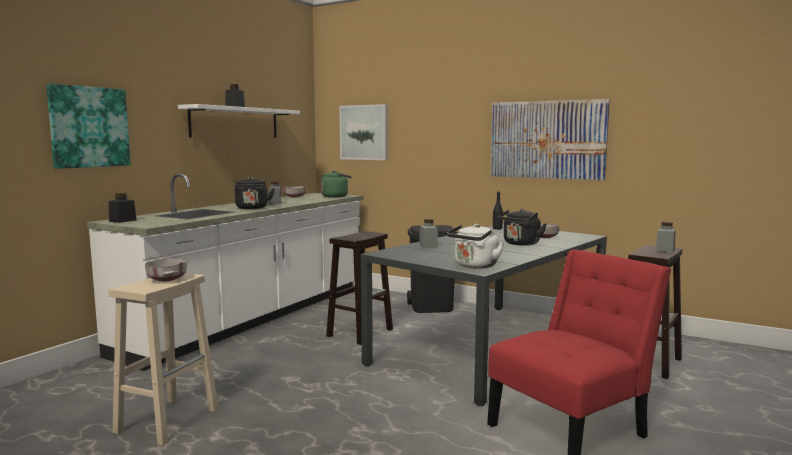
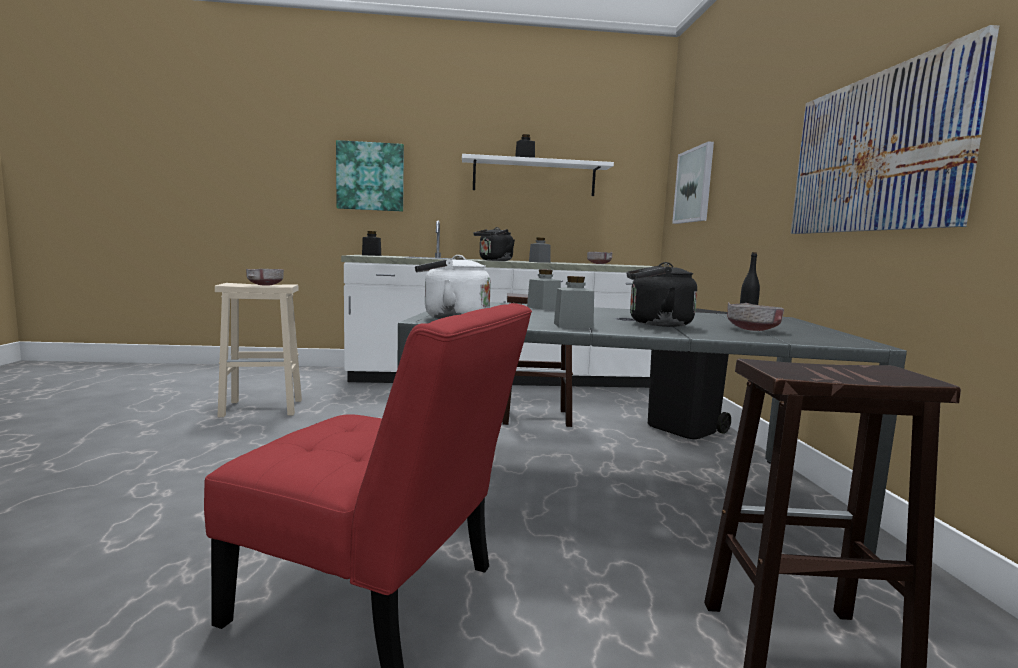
camera: 55 degrees right, 0 degrees up
green kettle [321,171,352,198] -> none
grey jar [656,222,676,253] -> grey jar moved to [554,276,594,328]

